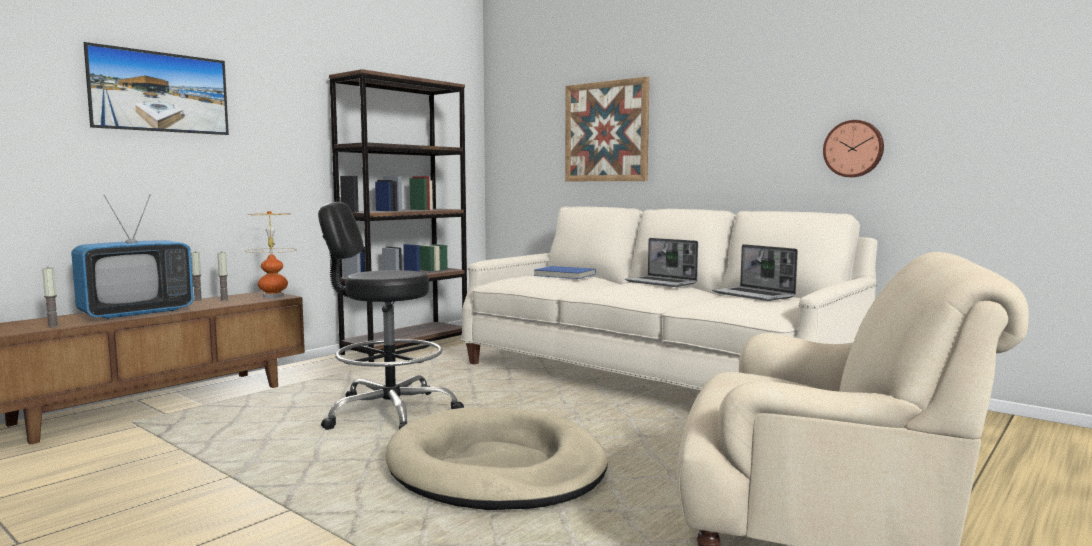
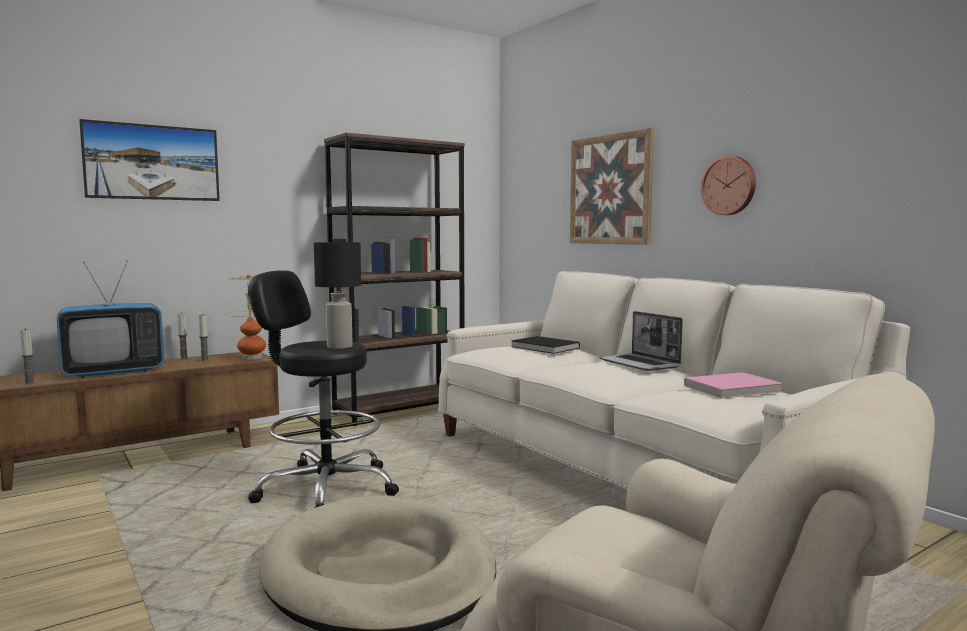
camera: 15 degrees right, 0 degrees up
blue book [534,266,596,279] -> black book [511,336,580,354]
laptop [712,244,798,301] -> pink book [684,372,783,399]
wall clock [823,120,884,177] -> wall clock moved to [701,156,756,215]
none -> black table lamp [314,242,361,349]

